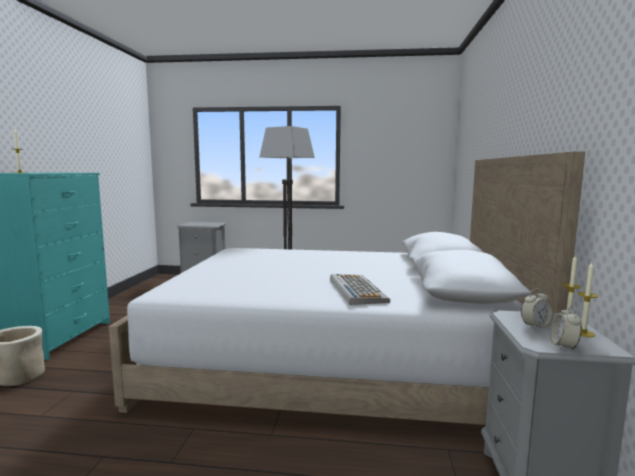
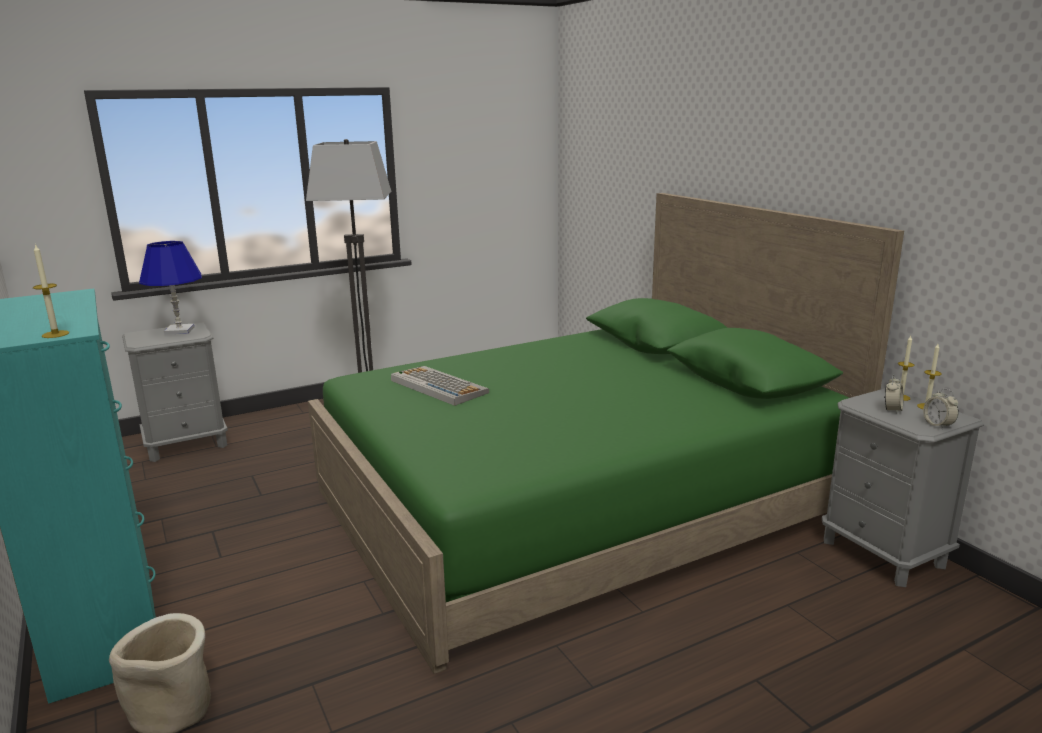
camera: 35 degrees left, 10 degrees up
white bed [109,151,585,425] -> green bed [308,193,904,674]
keyboard [330,274,390,305] -> keyboard moved to [391,366,489,406]
none -> blue table lamp [139,241,202,335]

